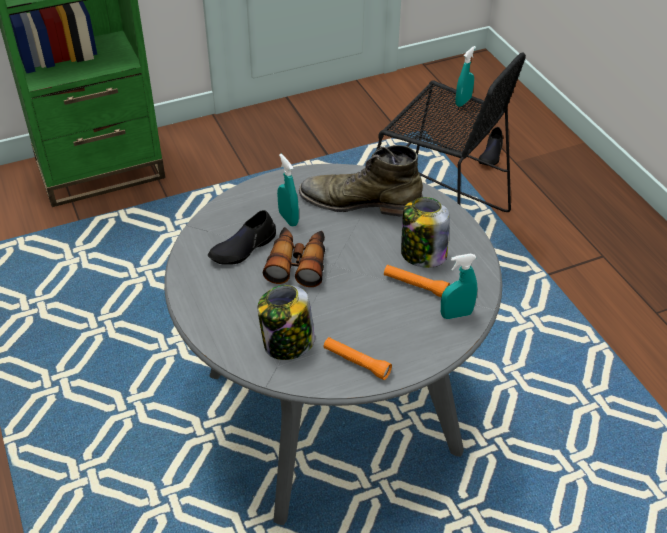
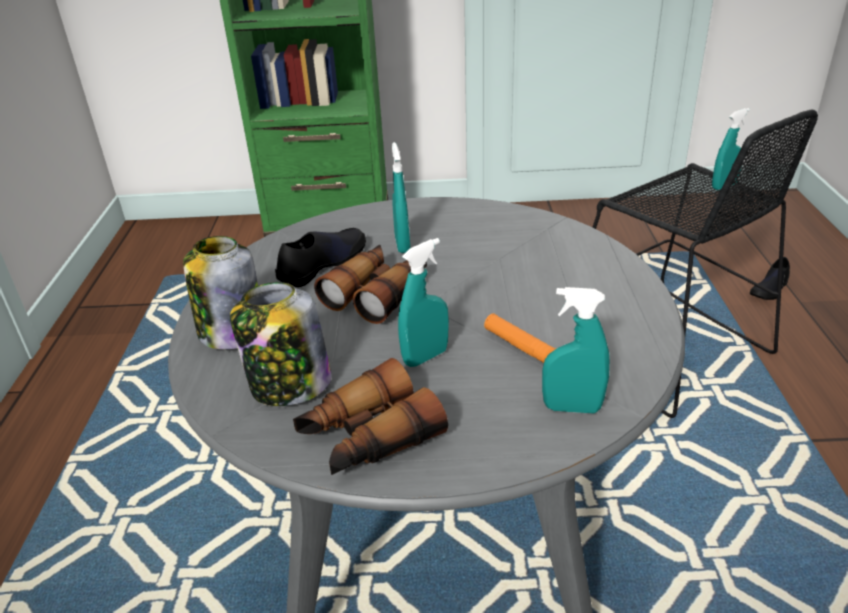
camera: 25 degrees right, 10 degrees down
black shoe [208,210,276,265] -> black shoe turned 150 degrees clockwise [275,228,366,287]
green boot [299,145,423,217] -> none
orange flashlight [324,337,392,380] -> binoculars [293,358,448,475]
jar [401,197,450,268] -> jar moved to [183,236,258,350]
none -> turquoise spray bottle [398,238,449,367]

